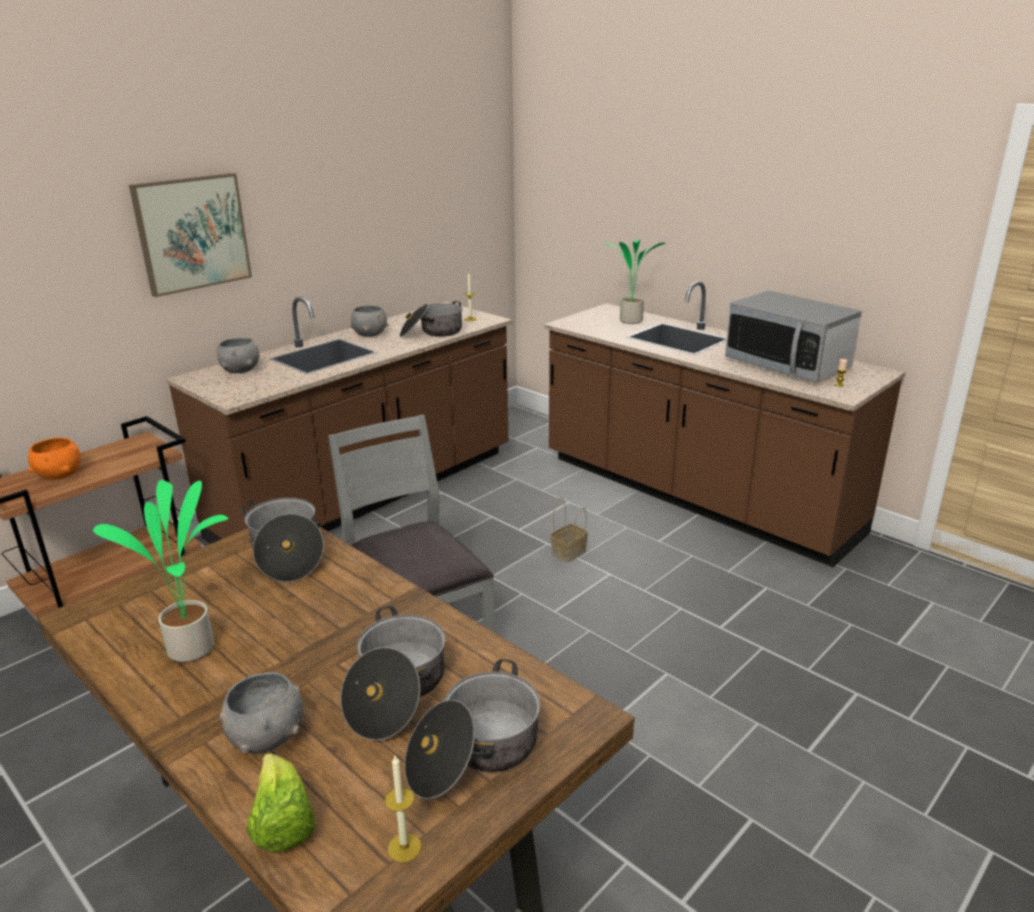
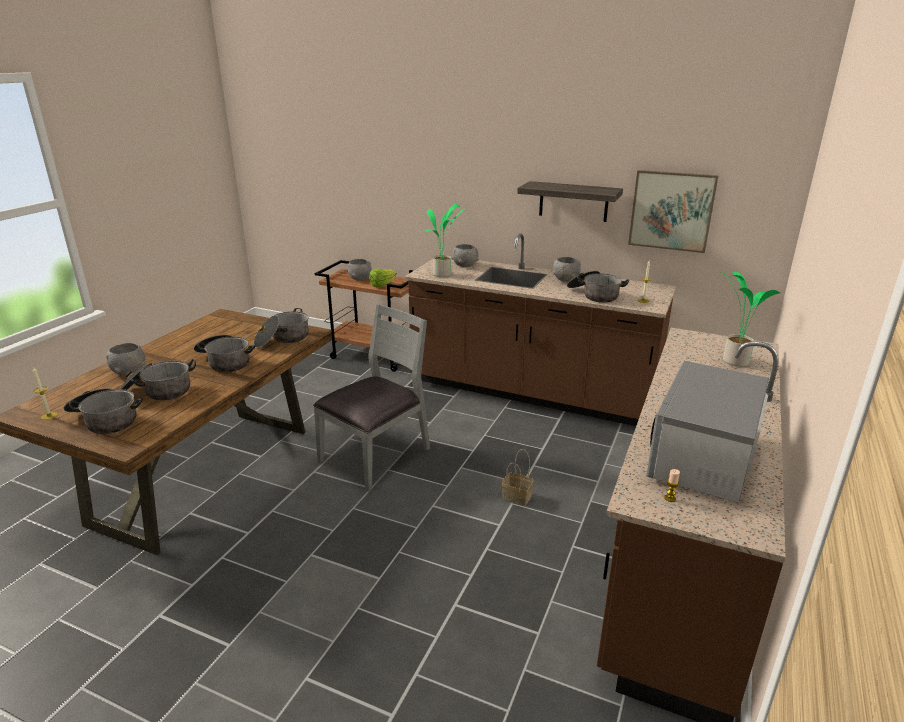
camera: 70 degrees right, 0 degrees up
orange bowl [28,437,81,480] -> grey bowl [347,259,371,281]
potted plant [93,480,229,662] -> potted plant moved to [426,204,464,277]
picture [129,173,252,297] -> picture moved to [628,170,719,253]
lettuce [247,753,315,853] -> lettuce moved to [369,269,397,287]
none -> cooking pot [194,335,256,372]
none -> shelf [517,181,623,222]

